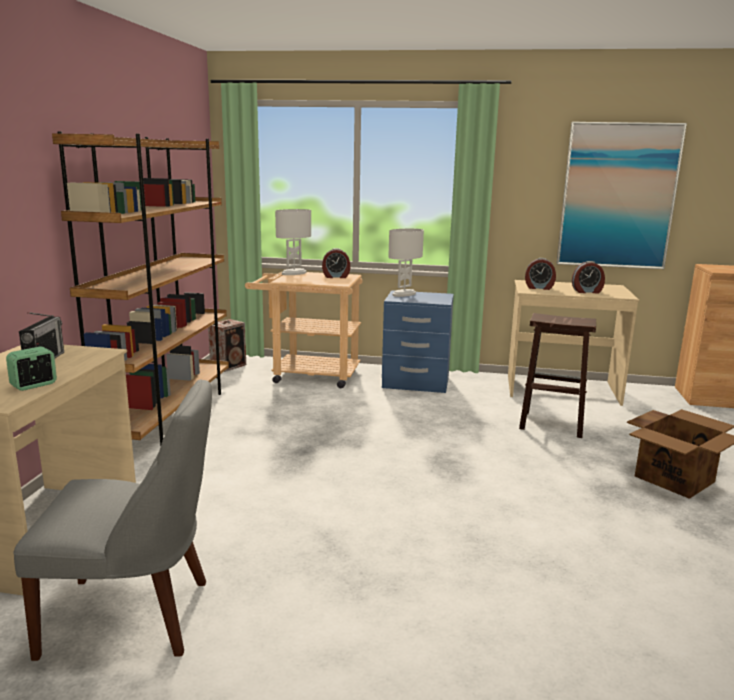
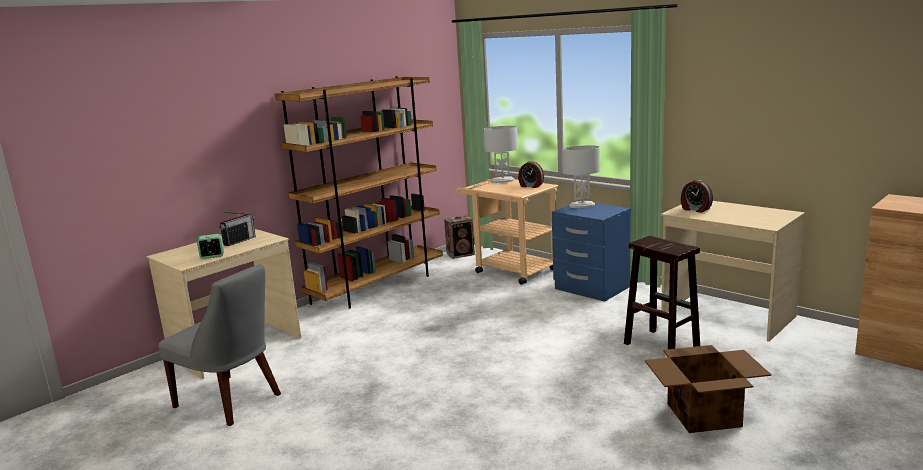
camera: 35 degrees right, 0 degrees up
picture [556,122,687,269] -> none
alarm clock [572,261,605,293] -> none

